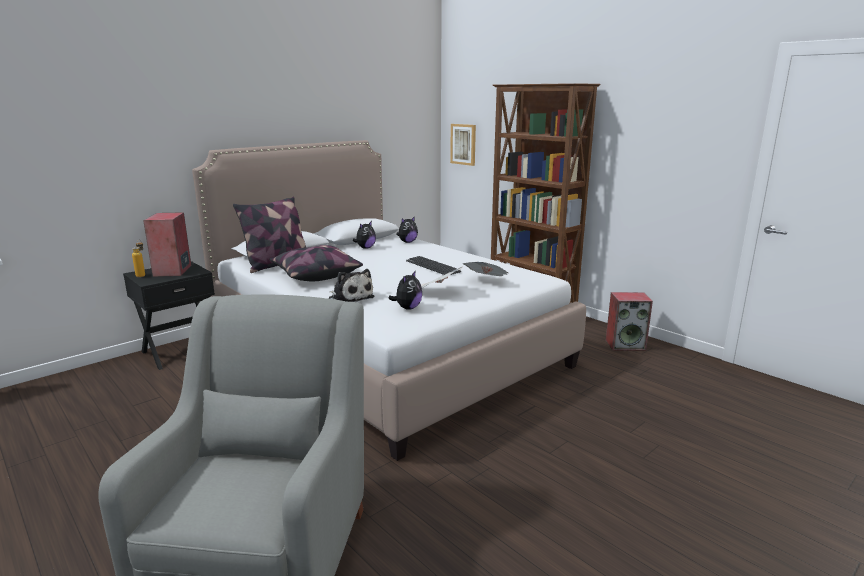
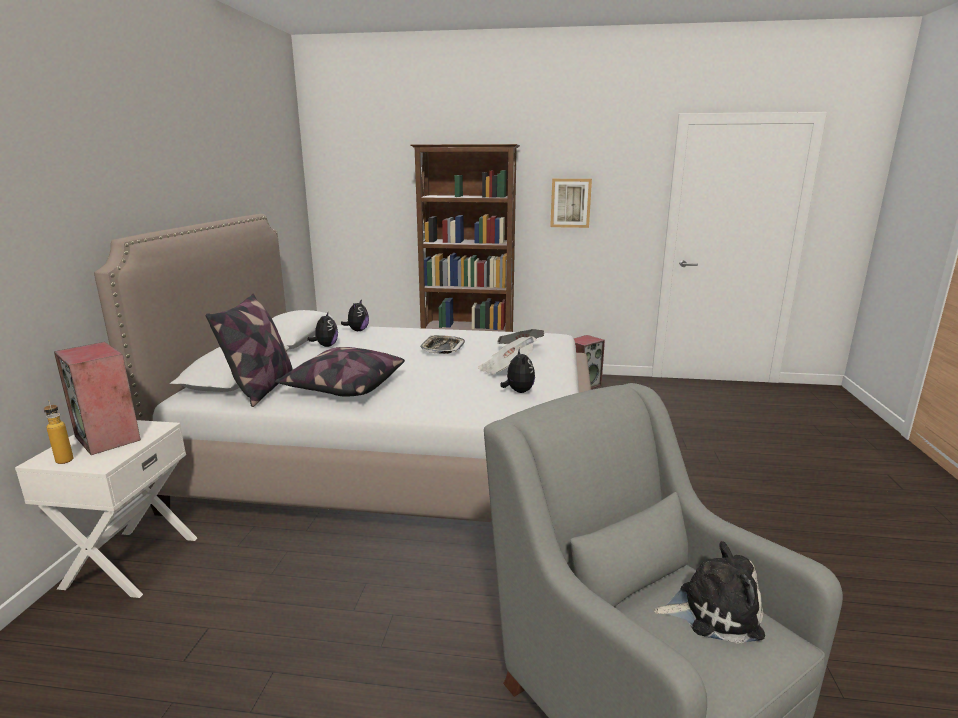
camera: 40 degrees left, 0 degrees up
black nightstand [123,261,215,370] -> white nightstand [15,420,197,598]
plush toy [329,269,374,302] -> plush toy moved to [654,541,765,644]
keyboard [406,256,461,275] -> tray [420,335,465,354]
picture [450,124,476,166] -> picture moved to [550,179,592,228]

